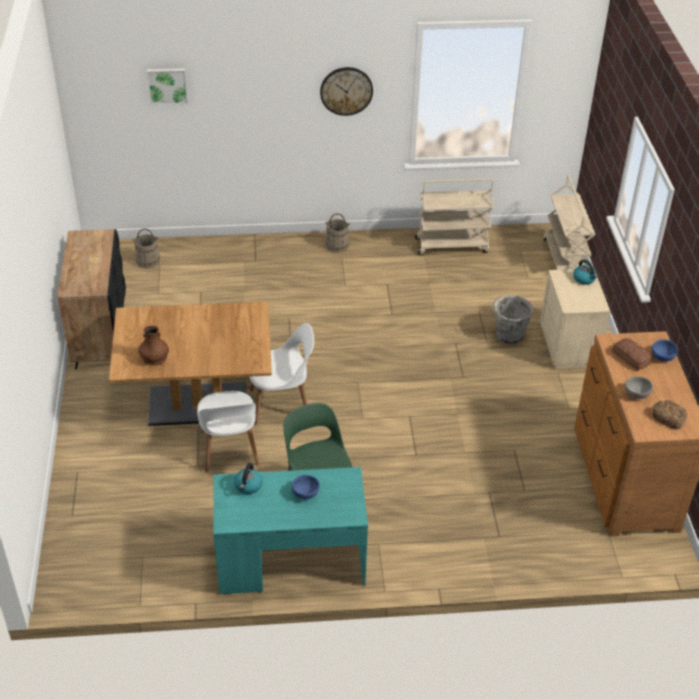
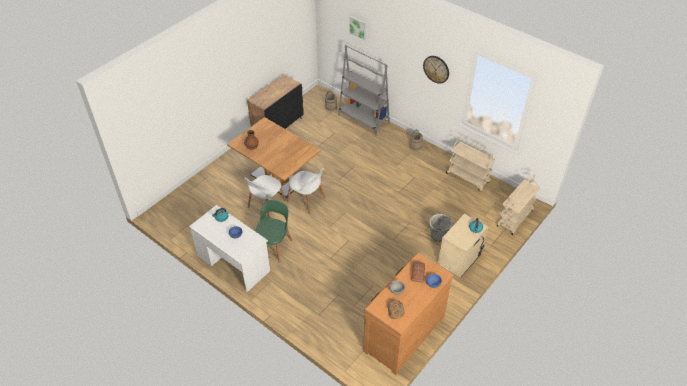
camera: 45 degrees right, 5 degrees up
turquoise desk [213,467,368,594] -> white desk [189,205,270,292]
none -> grey bookcase [338,45,390,136]

